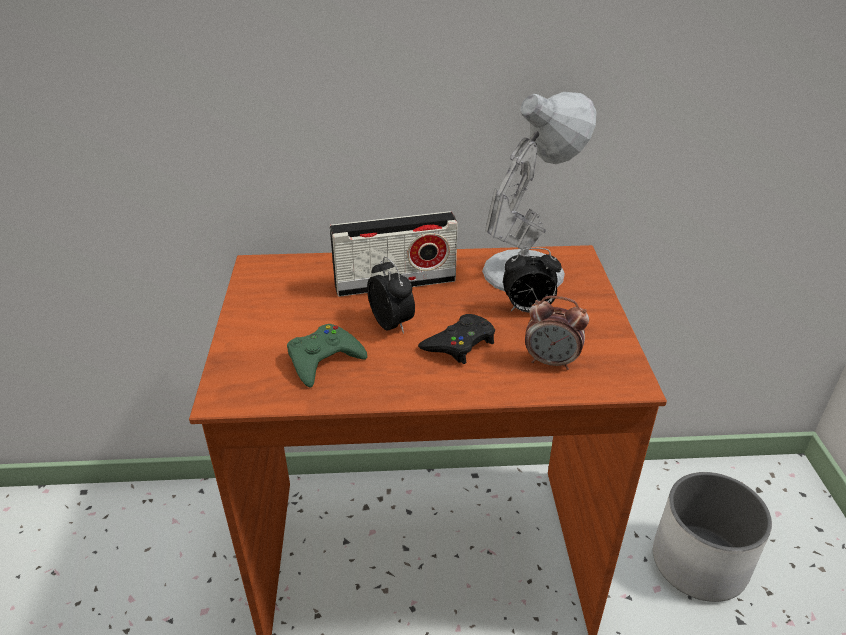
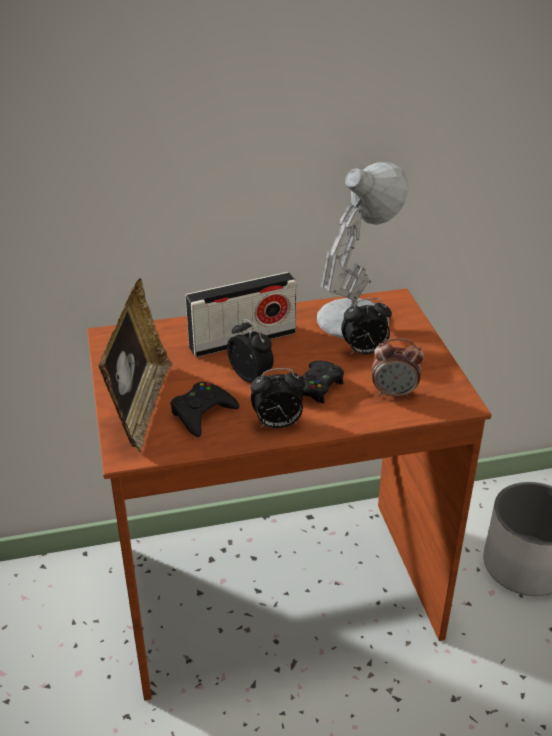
camera: 10 degrees left, 0 degrees up
green game controller [287,324,367,387] -> black game controller [170,382,240,437]
none -> picture frame [98,278,172,452]
none -> alarm clock [251,368,305,428]

